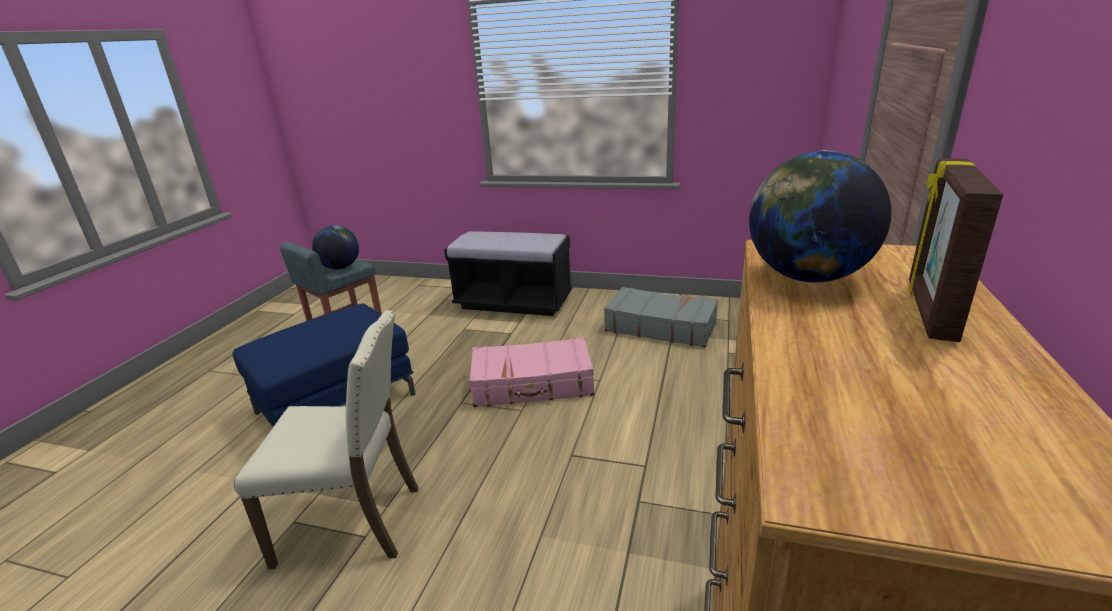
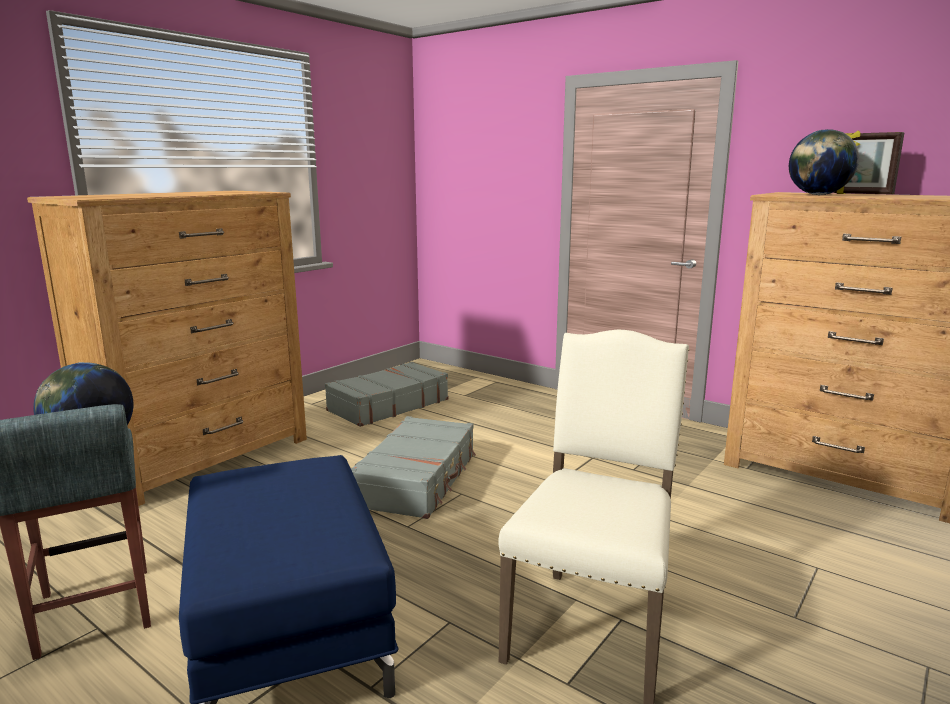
camera: 70 degrees left, 10 degrees down
black bench [444,231,572,316] -> brown dresser [27,191,307,506]
pink suitcase [469,337,594,407] -> grey suitcase [351,416,476,519]

